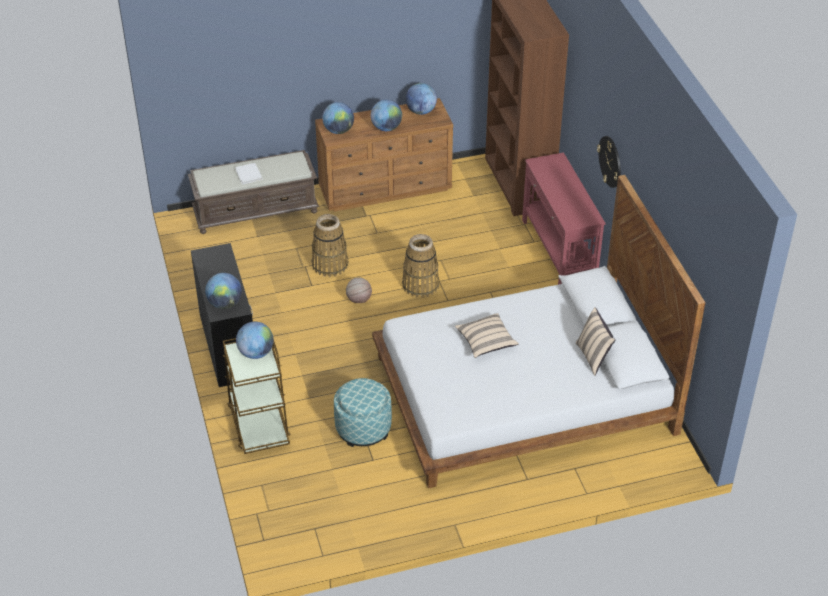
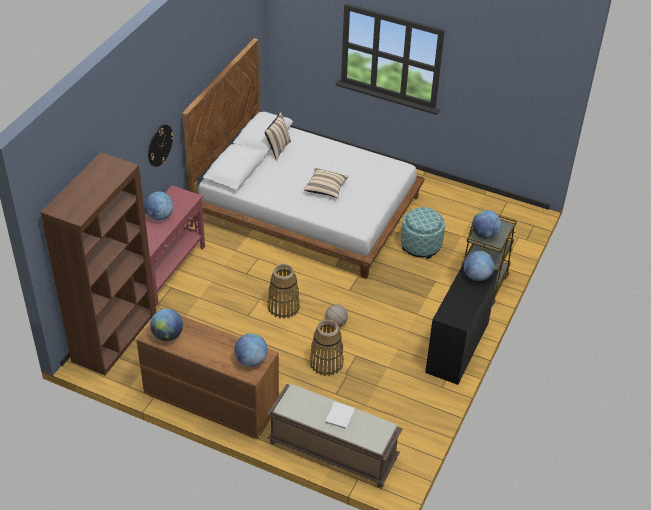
camera: 140 degrees left, 0 degrees up
globe [371,100,402,131] -> globe moved to [145,192,174,220]

